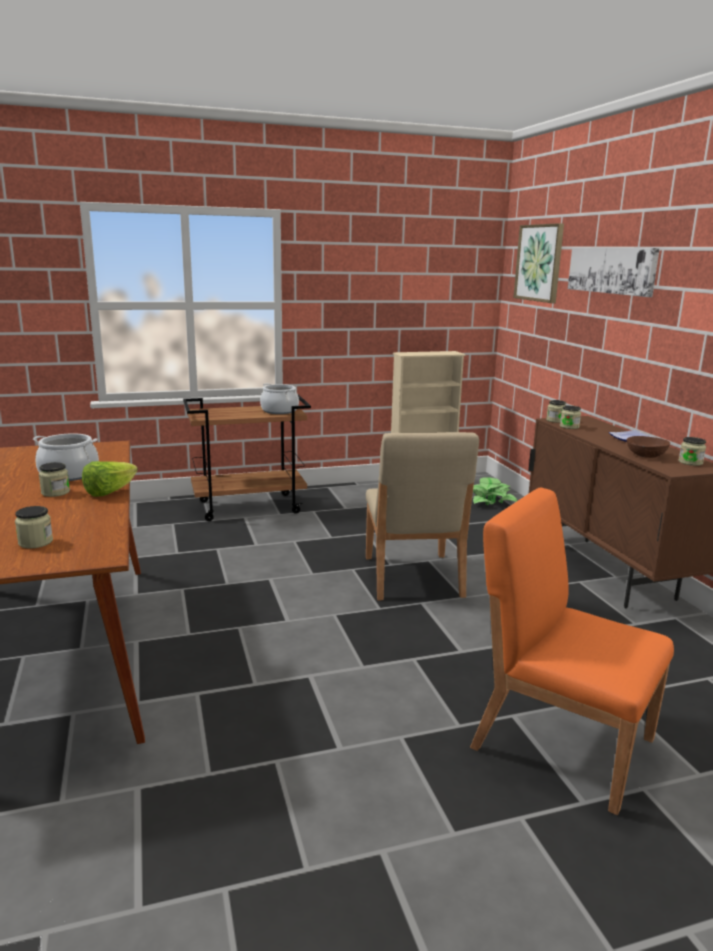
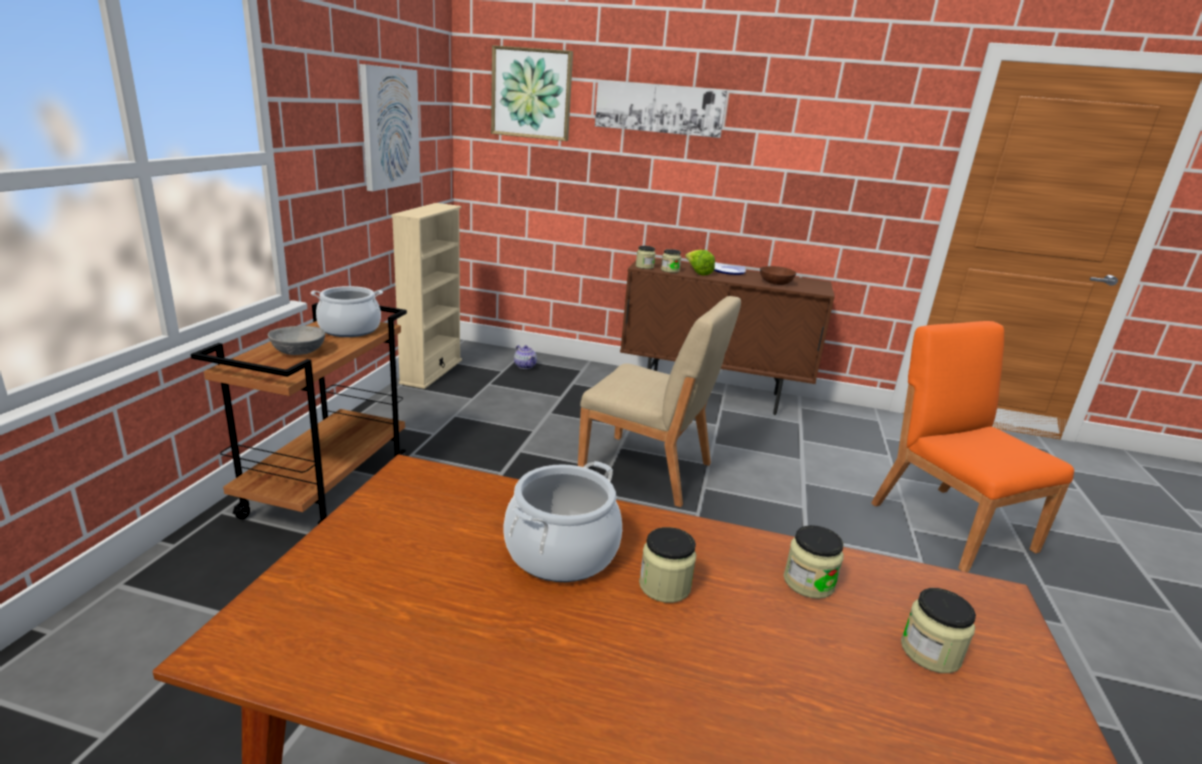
camera: 60 degrees left, 5 degrees up
lettuce [82,461,138,497] -> lettuce moved to [685,250,715,276]
orange chair [470,487,674,815] -> orange chair turned 90 degrees clockwise [871,321,1074,572]
potted plant [473,477,517,505] -> teapot [514,345,537,369]
jar [678,437,706,466] -> jar moved to [783,525,844,599]
none -> grey bowl [268,326,325,355]
none -> picture [359,64,420,191]

